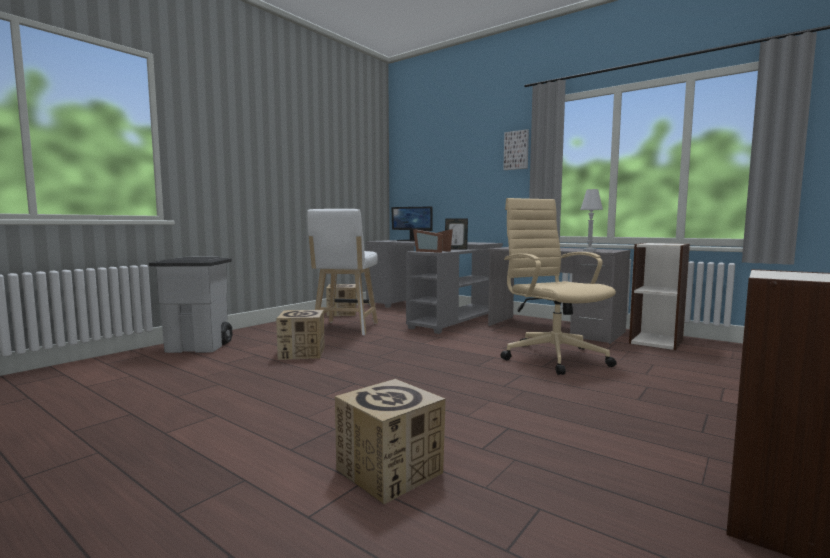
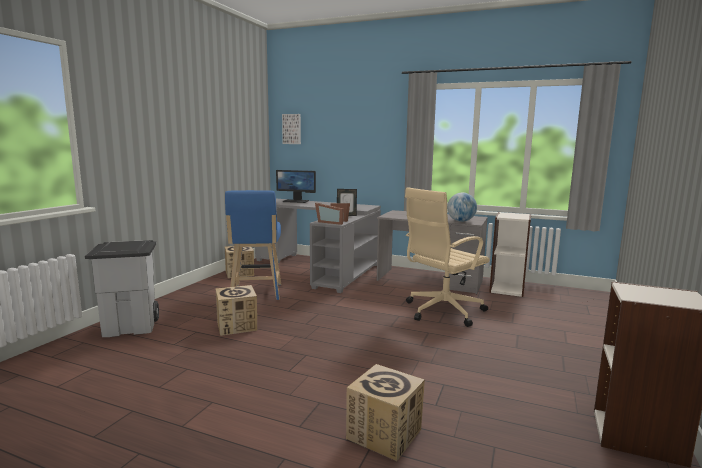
camera: 15 degrees left, 5 degrees up
white stool [307,209,378,335] -> blue stool [225,190,281,300]
beige office chair [501,198,617,375] -> beige office chair turned 90 degrees counterclockwise [405,187,490,327]
picture [503,129,529,170] -> picture moved to [282,114,301,144]
white table lamp [580,189,603,251] -> globe [447,193,477,222]

